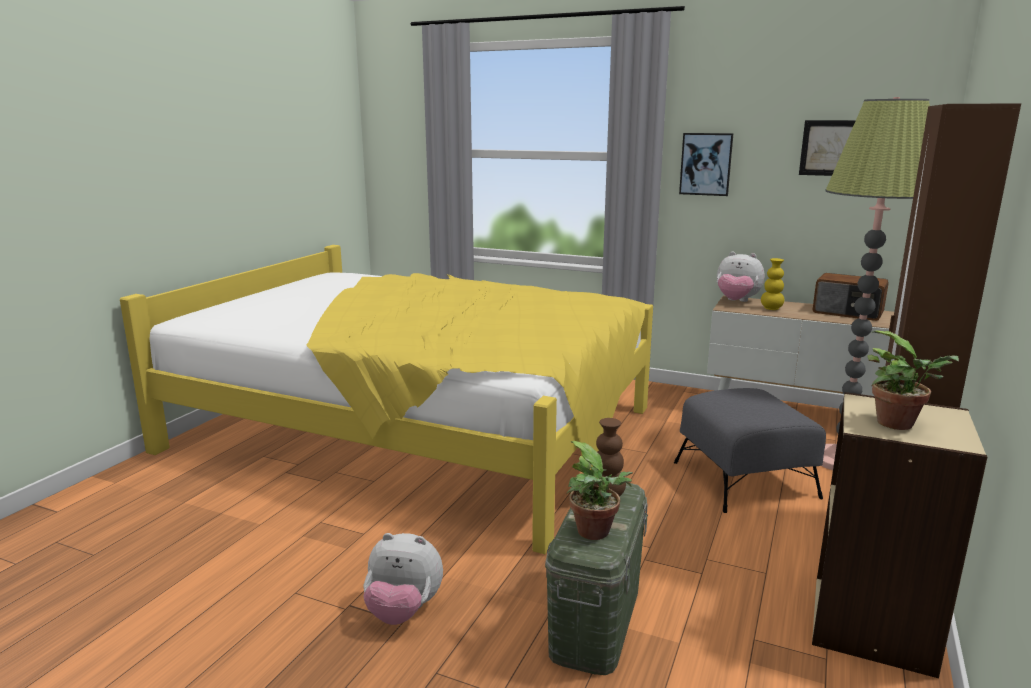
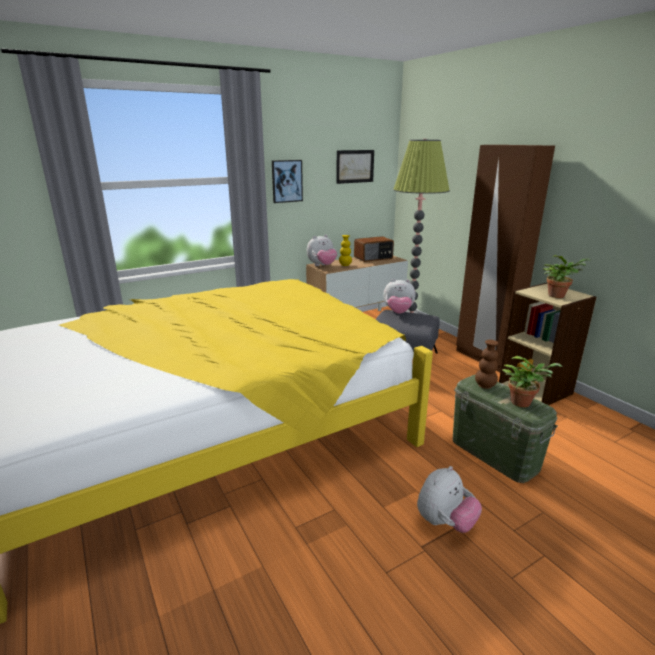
camera: 55 degrees left, 5 degrees up
none -> plush toy [383,279,416,314]

